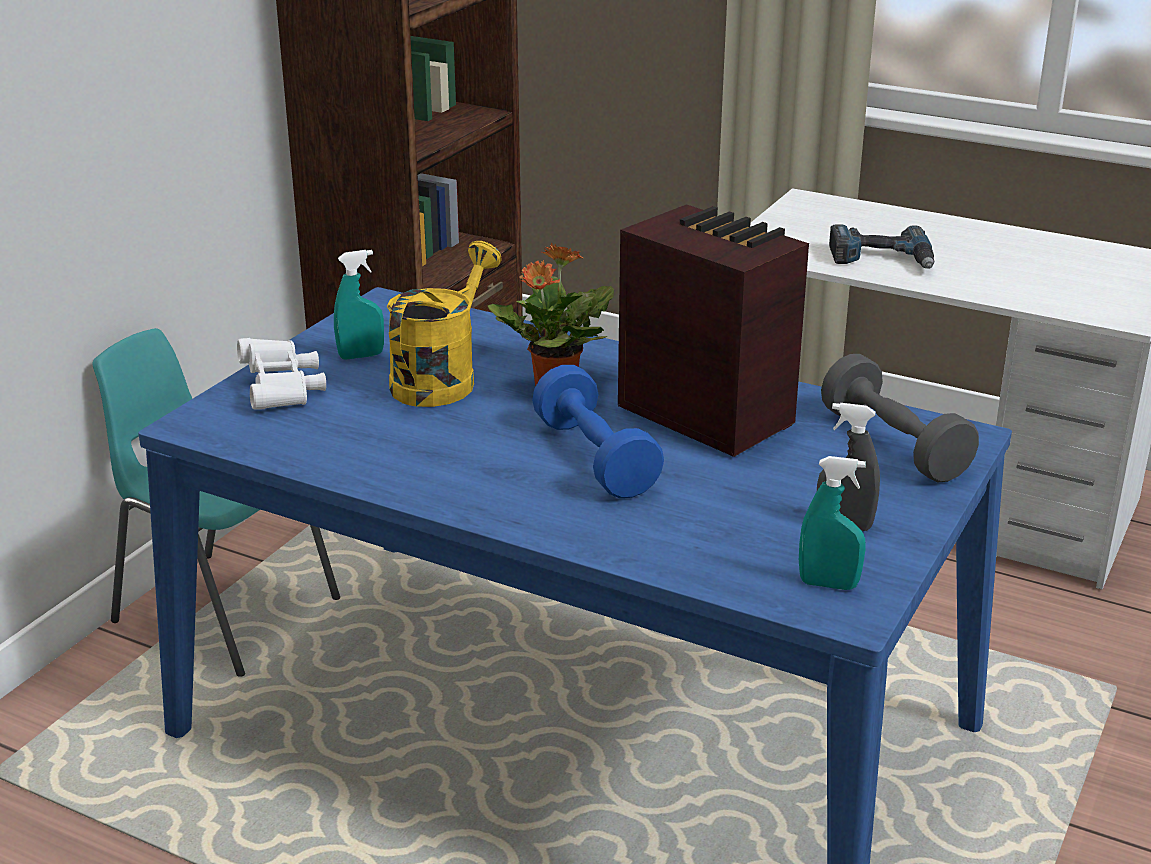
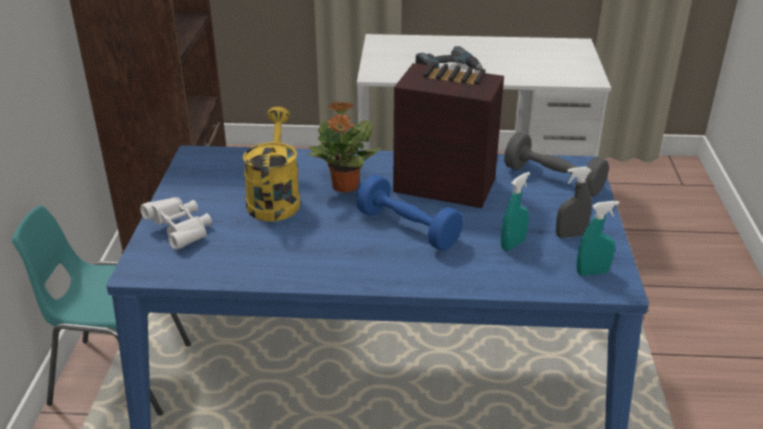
camera: 25 degrees left, 5 degrees up
turquoise spray bottle [334,250,384,360] -> turquoise spray bottle moved to [501,172,530,251]

